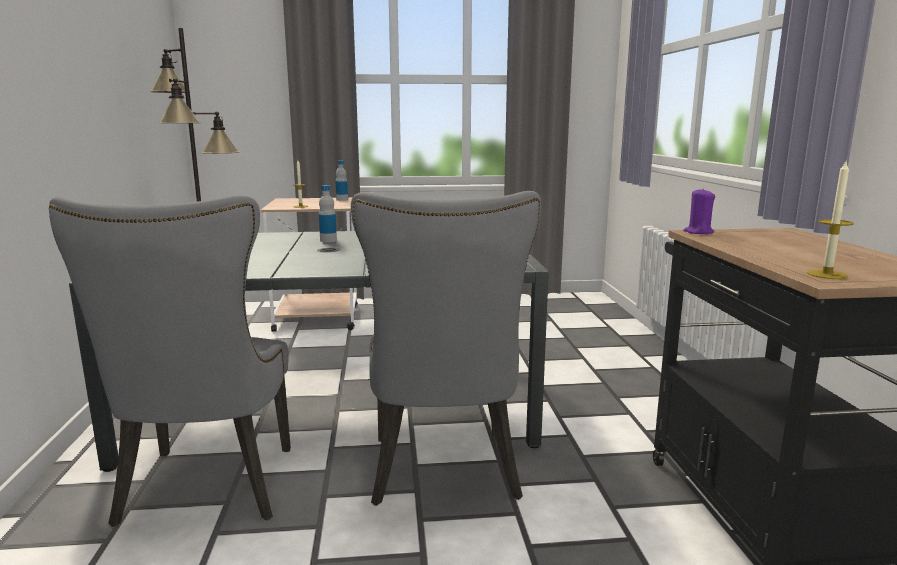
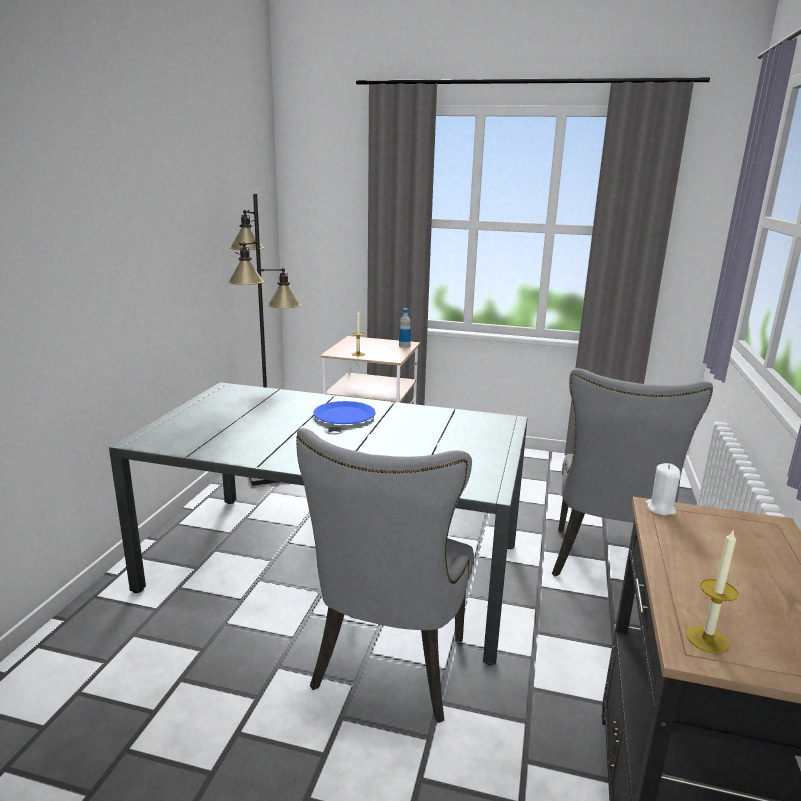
camera: 20 degrees right, 5 degrees up
grey chair [49,195,291,527] -> grey chair moved to [552,368,713,576]
bottle [319,185,337,242] -> blue plate [313,401,376,424]
purple candle [683,188,715,234] -> white candle [645,463,680,515]

